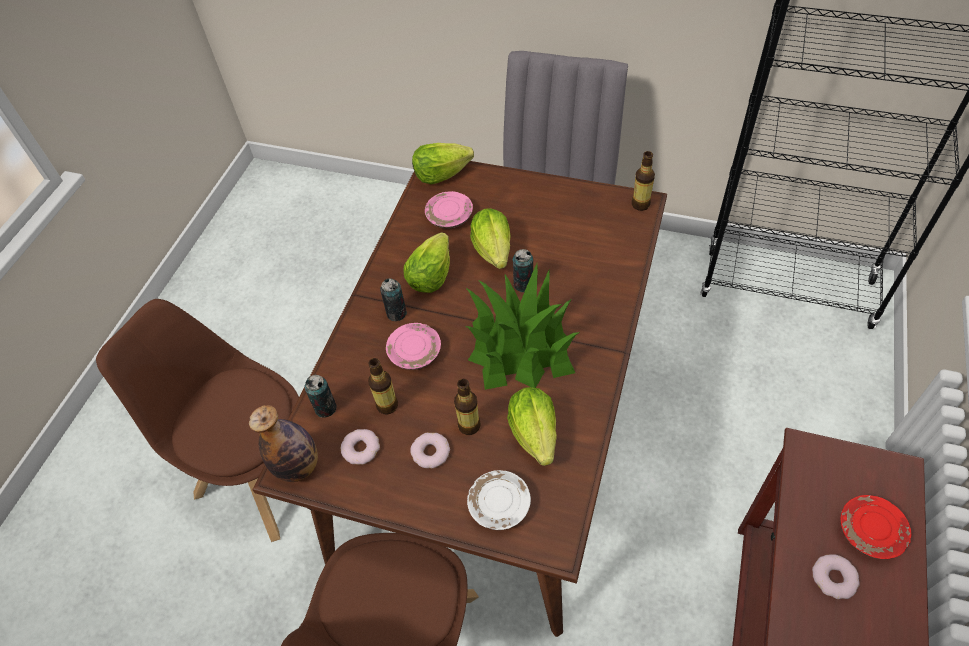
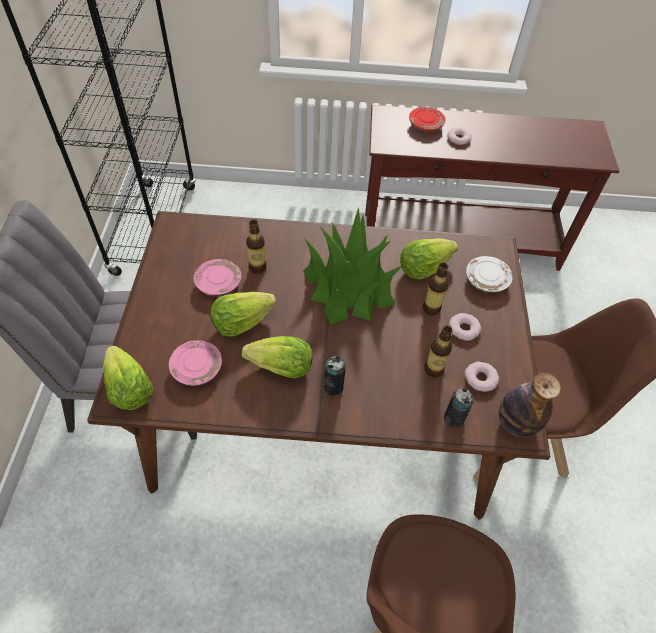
camera: 110 degrees left, 0 degrees up
pink plate [386,323,441,370] -> pink plate moved to [193,259,241,296]
can [513,249,533,292] -> none
bottle [632,151,655,211] -> bottle moved to [246,220,267,274]

